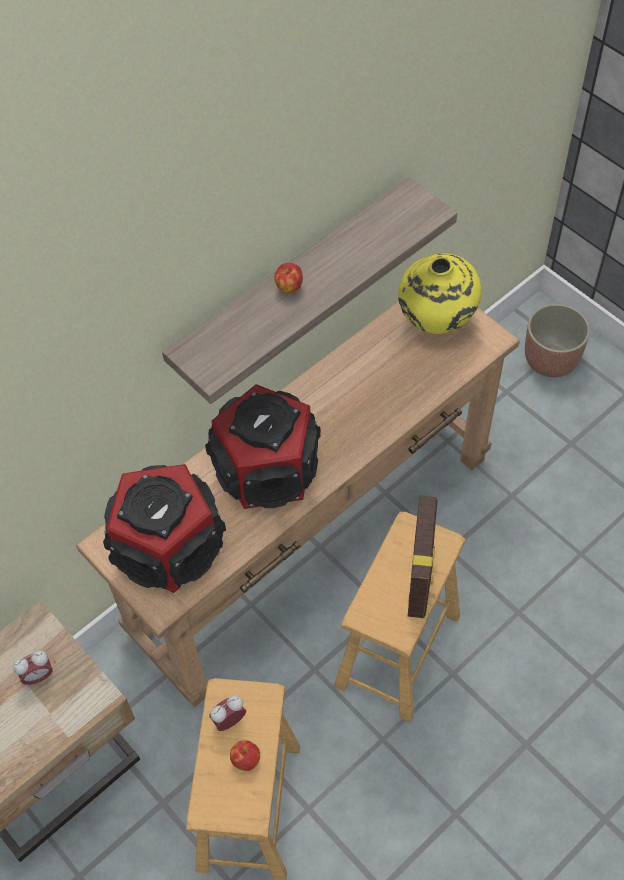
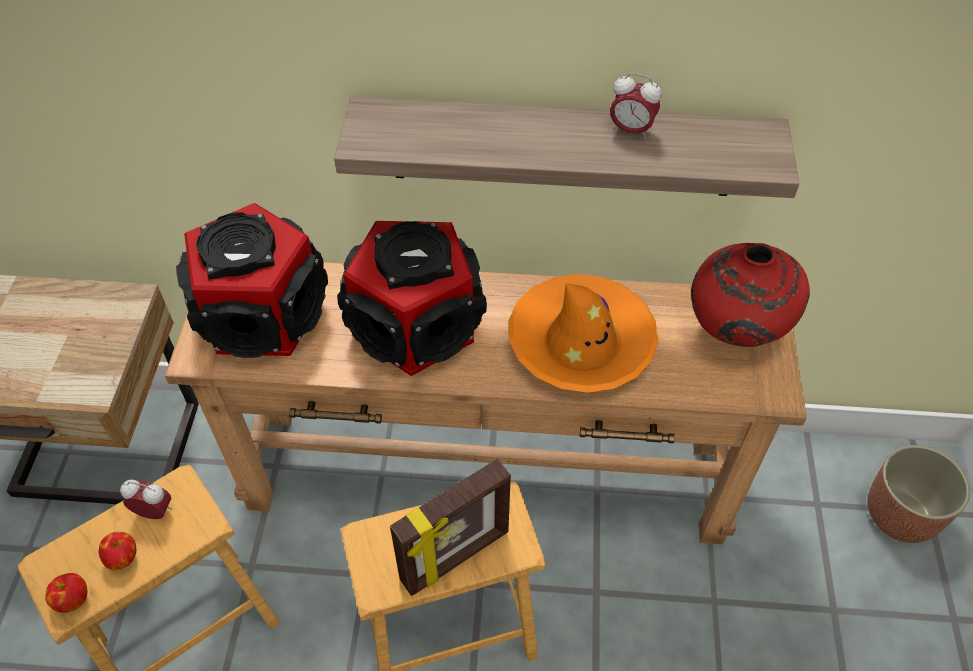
camera: 45 degrees right, 5 degrees down
alarm clock [13,650,53,687] -> alarm clock moved to [610,73,662,140]
apple [274,263,303,293] -> apple moved to [45,573,87,613]
yellow vase [398,253,481,334] -> red vase [691,243,810,347]
none -> orange hat [509,274,658,393]

